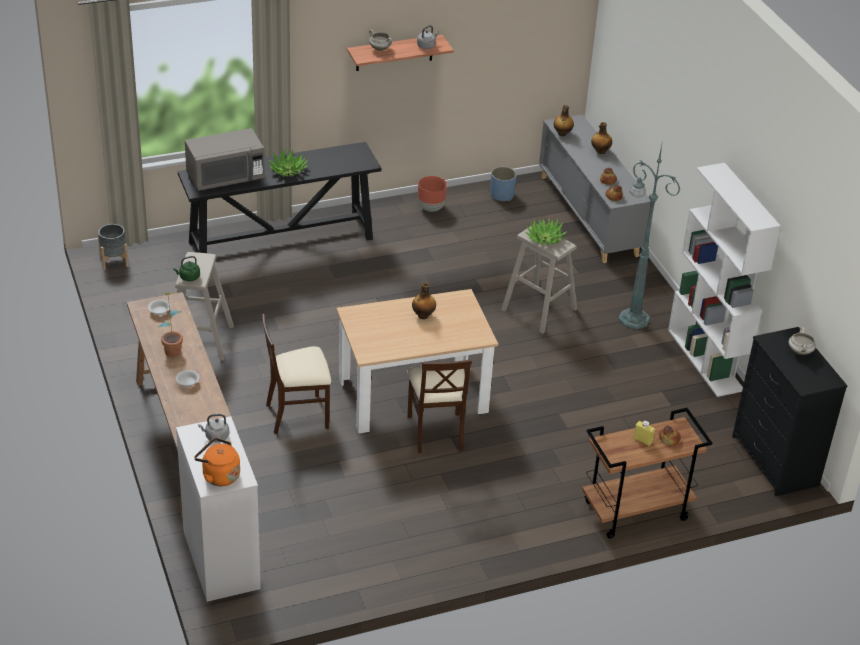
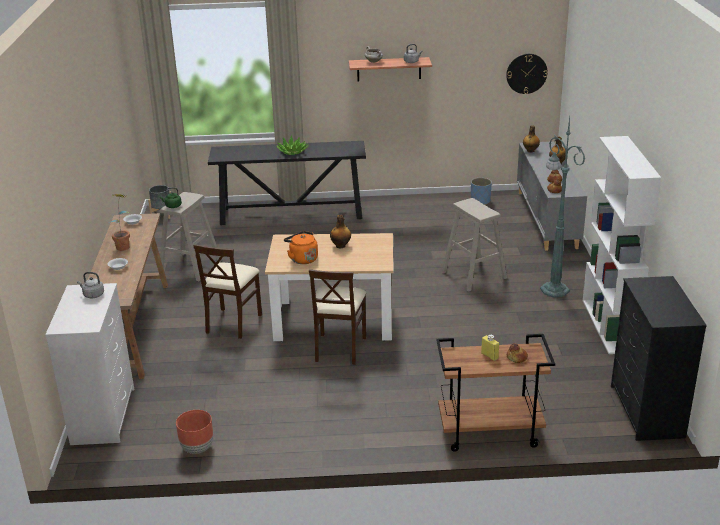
camera: 20 degrees right, 10 degrees down
grey microwave [185,128,265,191] -> none
orange kettle [194,438,240,486] -> orange kettle moved to [284,231,318,264]
beige chair [262,314,331,434] -> beige chair turned 75 degrees counterclockwise [193,244,262,339]
brown planter [418,176,447,212] -> brown planter moved to [176,410,213,454]
potted plant [525,218,567,245] -> none
white cooking pot [788,327,816,355] -> none
none -> wall clock [506,54,548,94]

